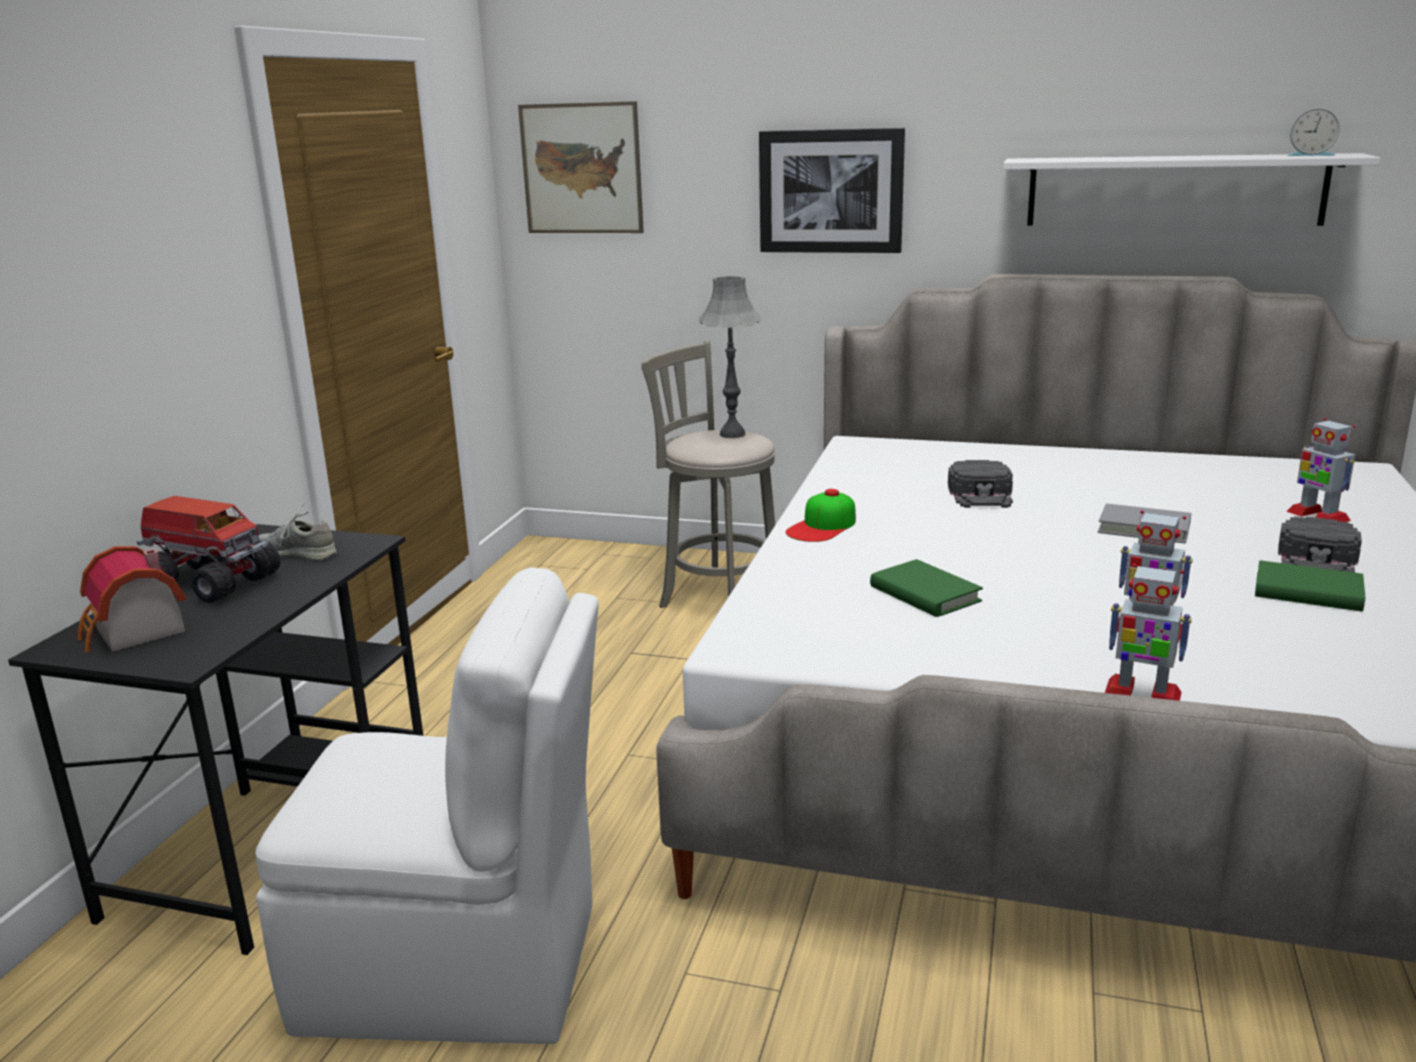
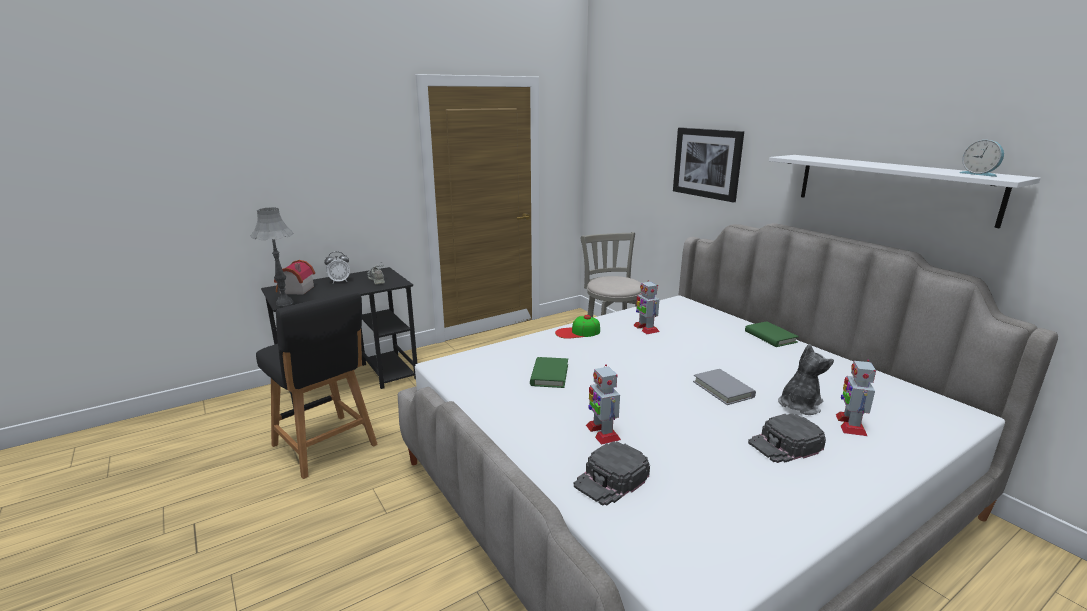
camera: 40 degrees right, 0 degrees up
toy truck [136,496,280,603] -> alarm clock [324,252,350,283]
white chair [256,568,599,1044] -> black stool [256,290,378,479]
picture [518,101,644,233] -> none
grey table lamp [699,276,761,438] -> grey table lamp moved to [251,207,293,306]
black cap [948,460,1013,508] -> black cap moved to [574,441,650,506]
toy robot [1105,564,1192,701] -> toy robot moved to [633,280,660,334]
green book [1255,560,1365,612] -> green book moved to [745,321,799,347]
none -> plush toy [778,344,834,415]

